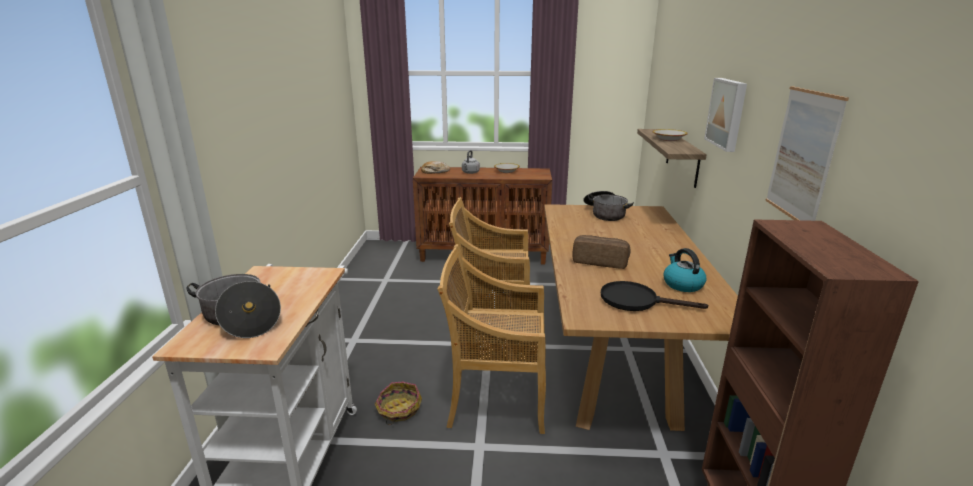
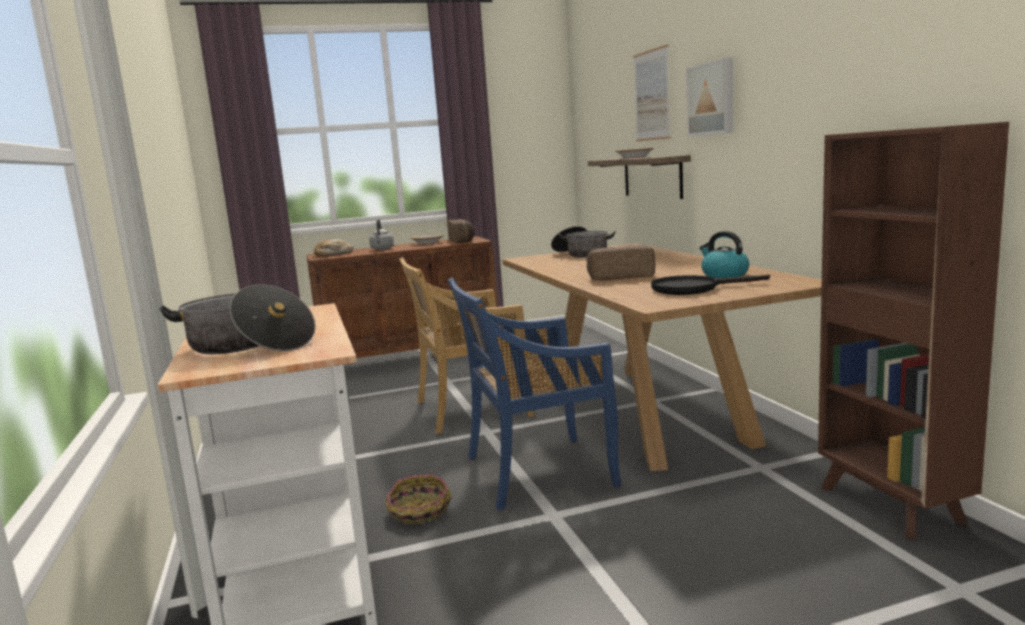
camera: 20 degrees left, 10 degrees down
beige chair [437,244,546,434] -> blue chair [448,278,621,510]
picture [765,86,849,221] -> picture moved to [633,44,671,141]
none -> bread [447,219,474,243]

